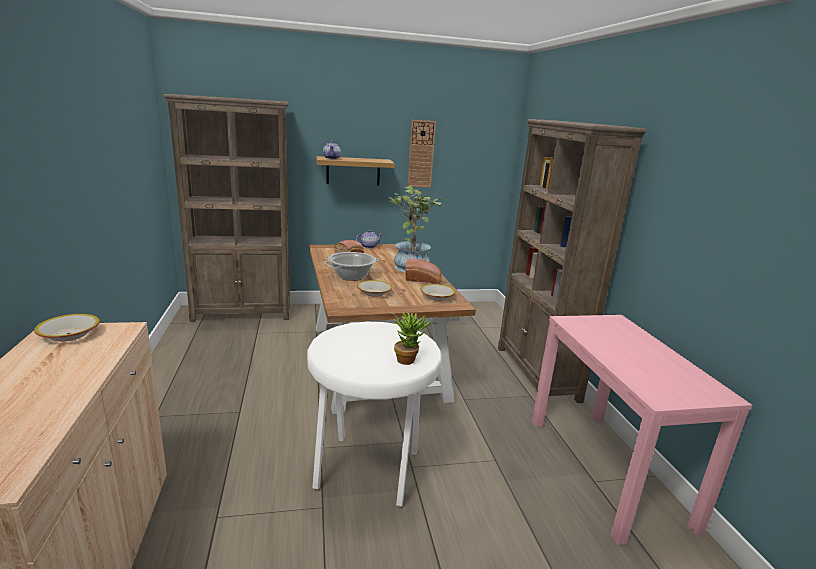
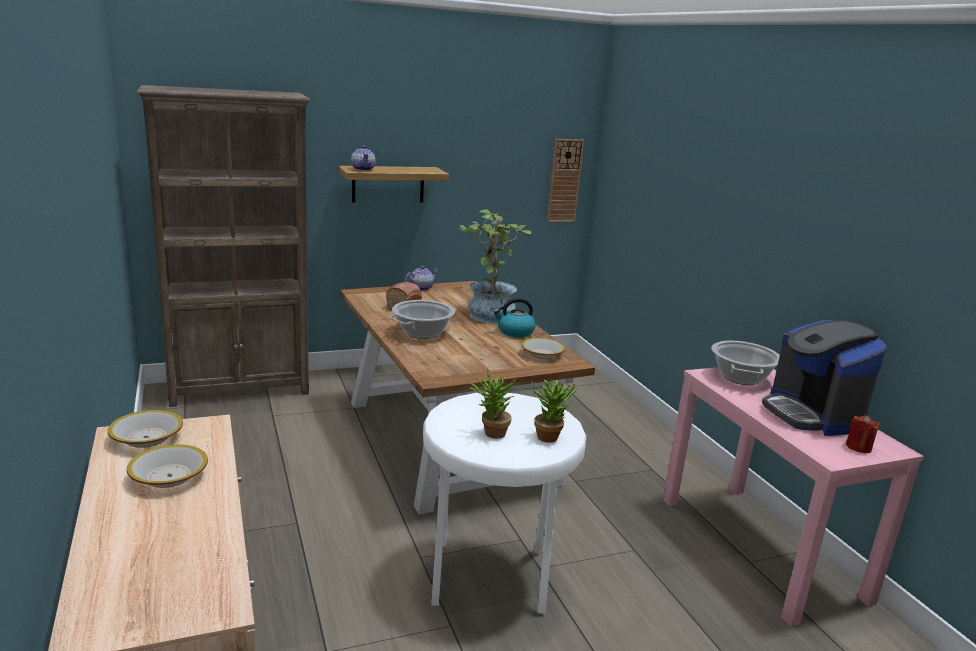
camera: 10 degrees left, 0 degrees up
bowl [357,280,392,297] -> bowl moved to [127,444,208,488]
bread [405,259,442,284] -> kettle [493,297,536,337]
wall clock [407,120,436,187] -> wall clock moved to [547,139,584,222]
brown bookcase [498,119,646,403] -> none
none -> potted plant [469,370,517,439]
none -> cooking pot [711,341,780,385]
none -> coffee machine [762,320,886,436]
none -> red candle [846,415,880,453]

